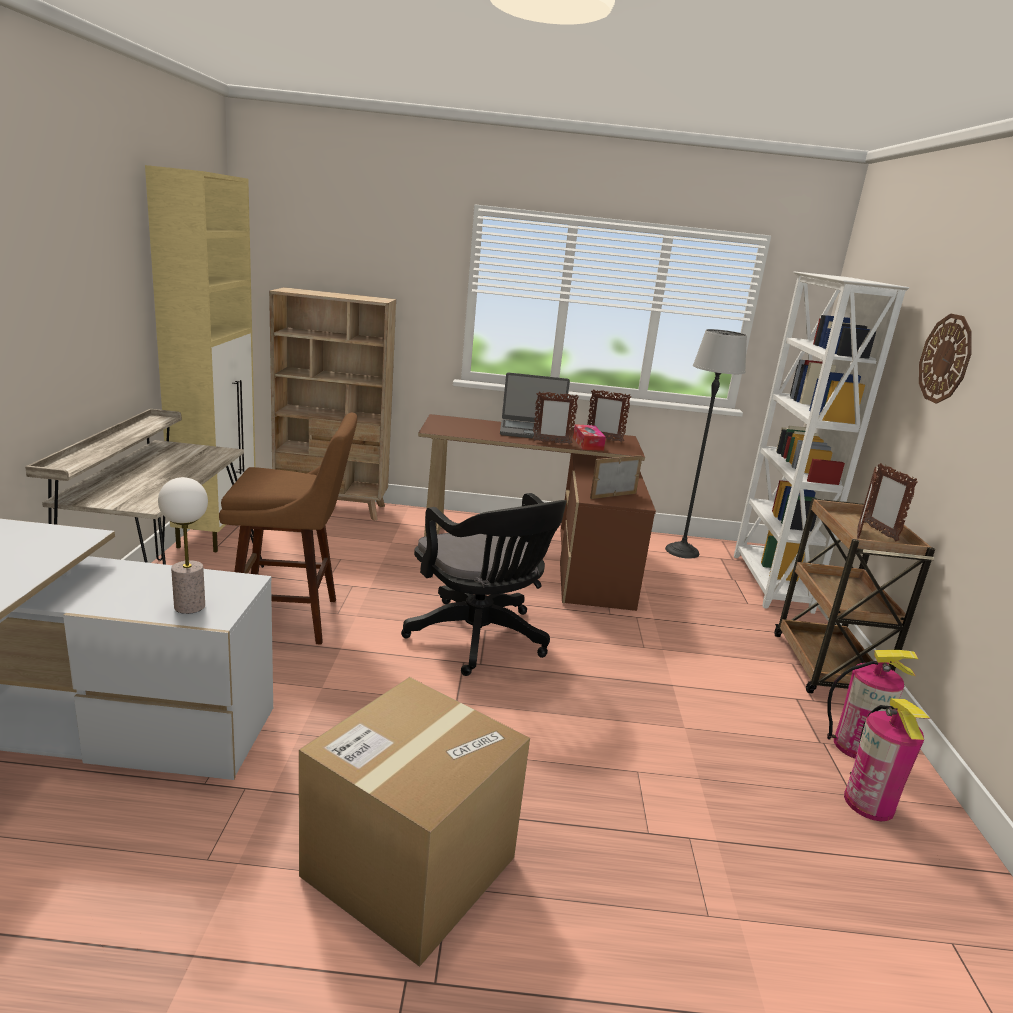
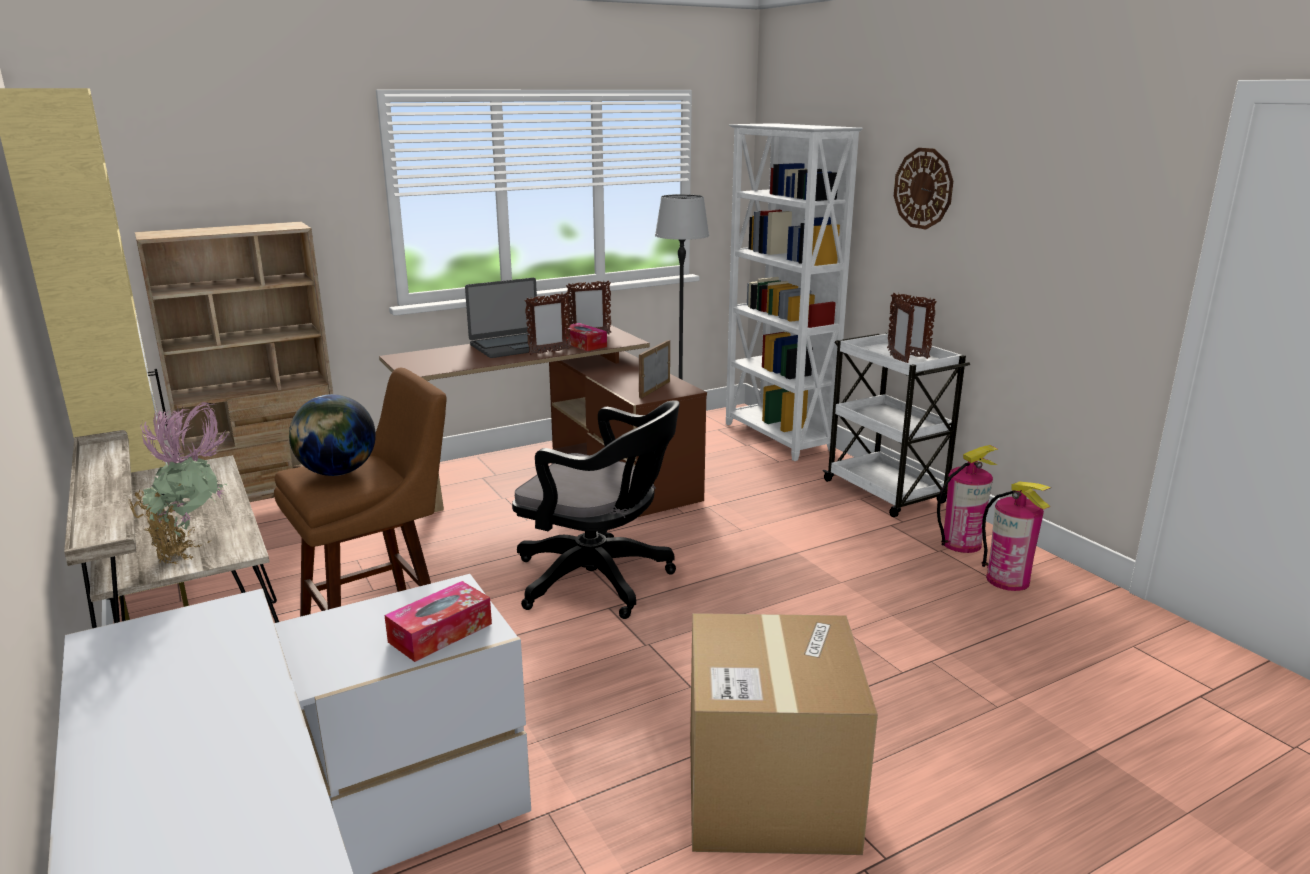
camera: 30 degrees left, 0 degrees up
table lamp [158,477,208,614] -> tissue box [384,581,492,662]
brown cart [774,498,935,693] -> white cart [822,332,970,517]
none -> potted plant [128,400,230,564]
none -> globe [289,394,376,476]

